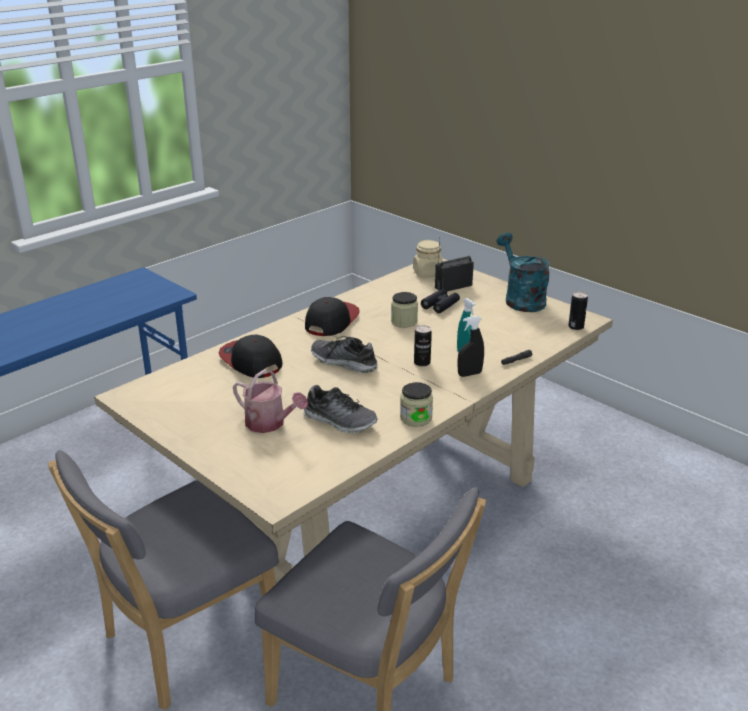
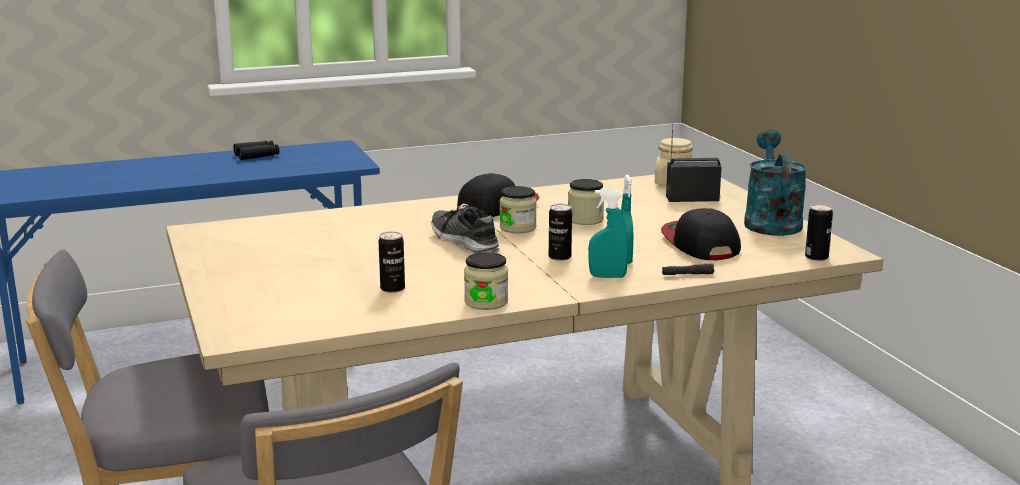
camera: 25 degrees right, 10 degrees down
cap [219,335,282,378] -> cap moved to [661,208,741,260]
watering can [233,369,308,433] -> none
shoe [303,385,378,434] -> can [378,231,405,293]
black binoculars [421,289,460,313] -> black binoculars moved to [233,141,279,160]
black spray bottle [457,316,484,377] -> turquoise spray bottle [588,189,629,278]
none -> jar [500,186,537,233]

